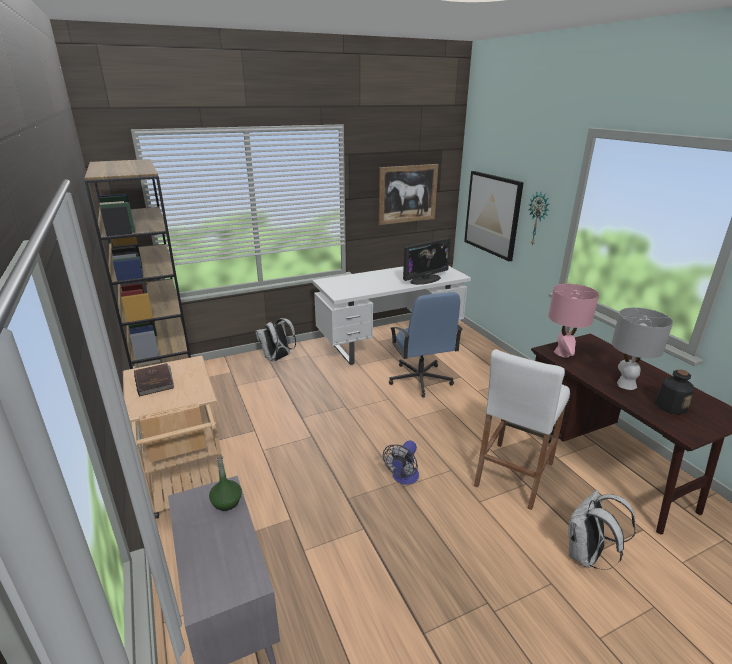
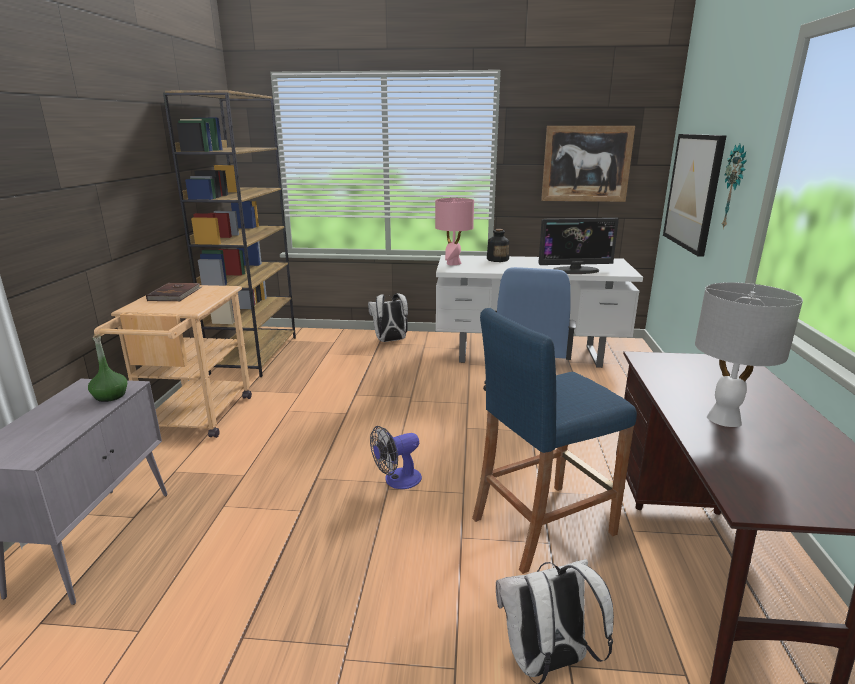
camera: 30 degrees right, 5 degrees down
white stool [474,349,570,510] -> blue stool [472,308,637,574]
pink table lamp [548,284,599,358] -> pink table lamp moved to [435,198,474,265]
bottle [655,369,694,415] -> bottle moved to [487,229,509,262]

